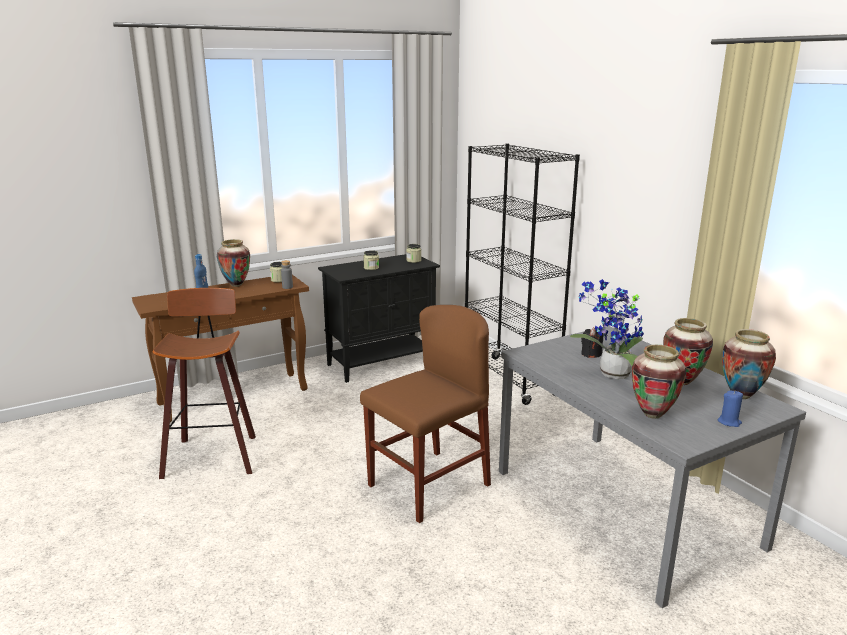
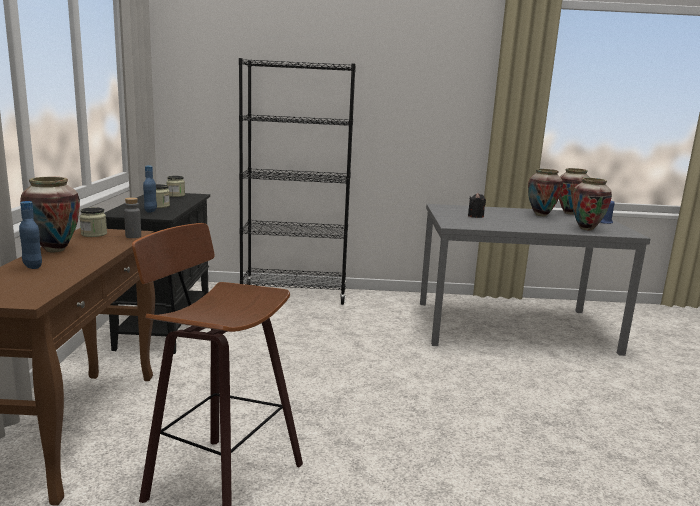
camera: 60 degrees left, 5 degrees down
brown chair [360,305,491,523] -> none
potted plant [570,279,644,379] -> none
none -> blue bottle [143,166,157,213]

